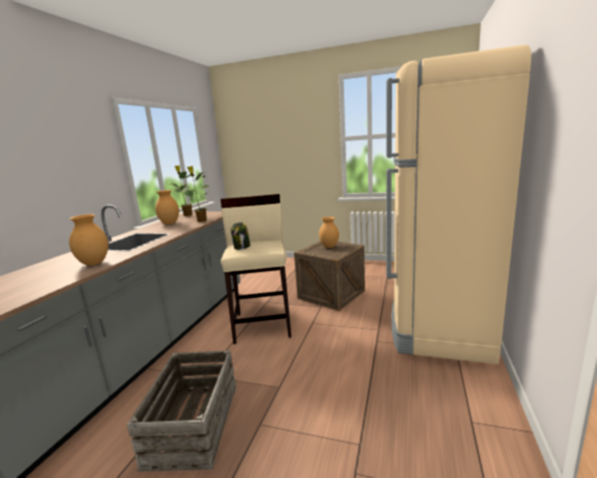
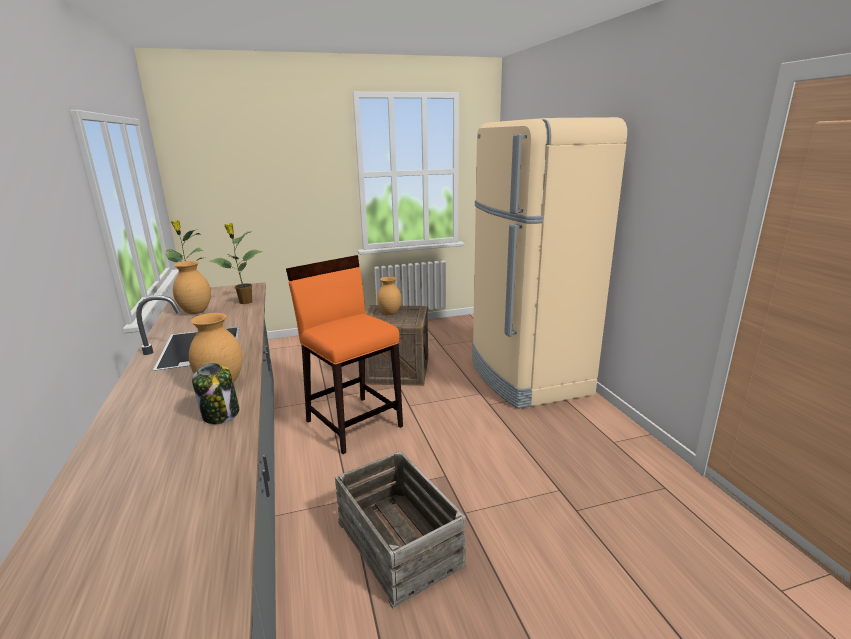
camera: 35 degrees left, 5 degrees up
beige stool [220,194,291,344] -> orange stool [286,255,403,454]
jar [231,222,250,250] -> jar moved to [192,363,239,424]

